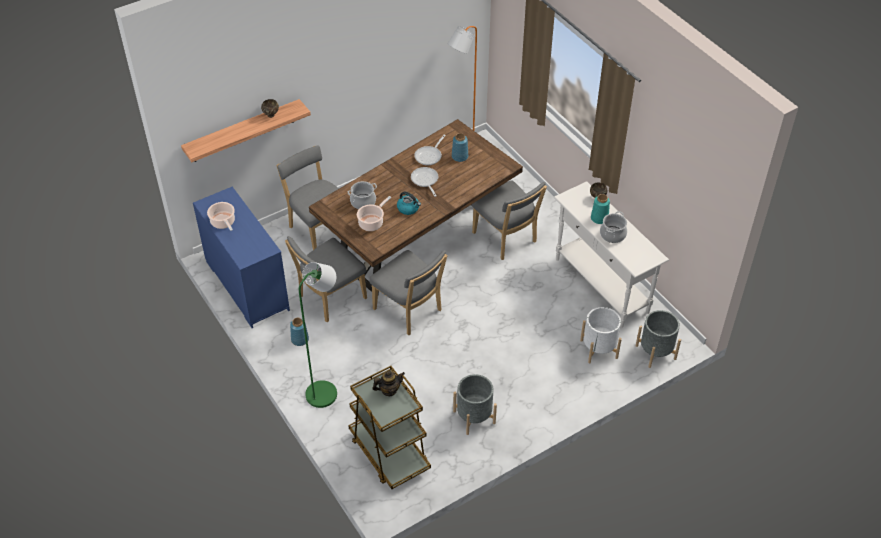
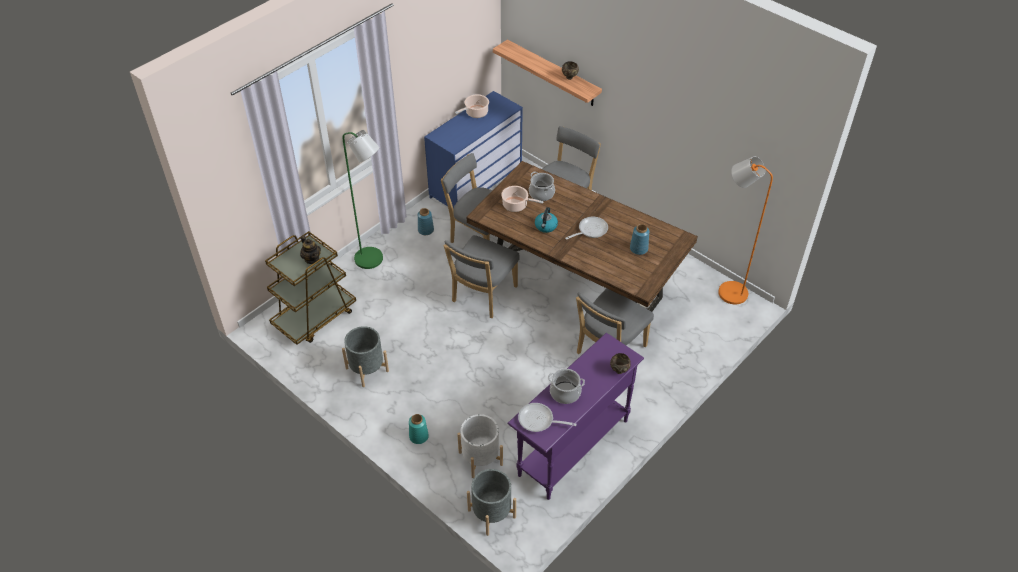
camera: 75 degrees right, 0 degrees up
frying pan [414,135,446,165] -> frying pan moved to [518,403,577,432]
white console table [554,181,669,328] -> purple console table [507,333,644,500]
turquoise vase [591,194,610,224] -> turquoise vase moved to [409,414,429,444]

